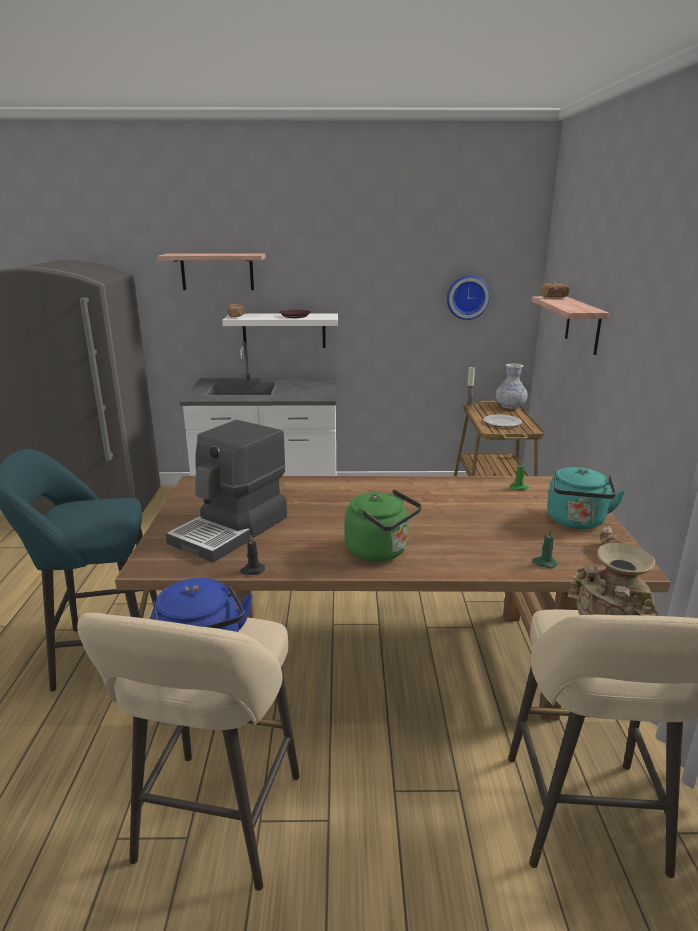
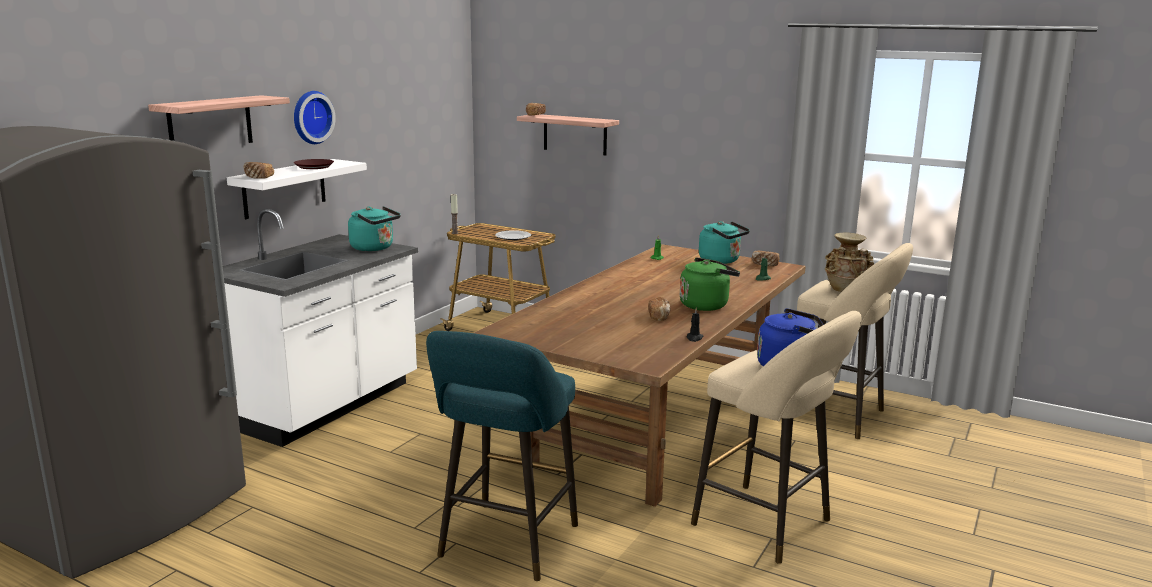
camera: 60 degrees left, 5 degrees down
coffee machine [166,420,287,563] -> none
wall clock [447,275,490,320] -> wall clock moved to [294,91,336,144]
vase [496,363,528,409] -> none
none -> turquoise kettle [348,206,401,251]
none -> bread [648,297,670,321]

